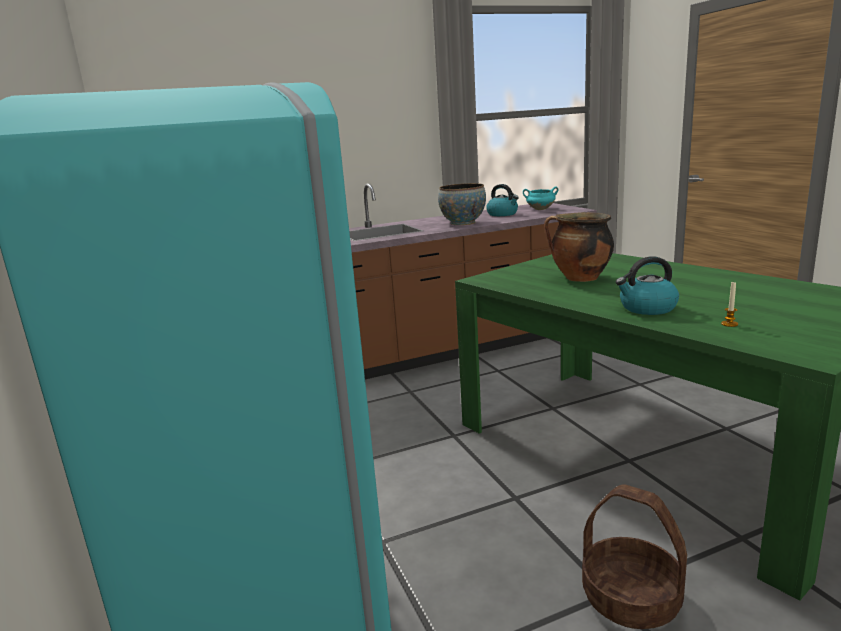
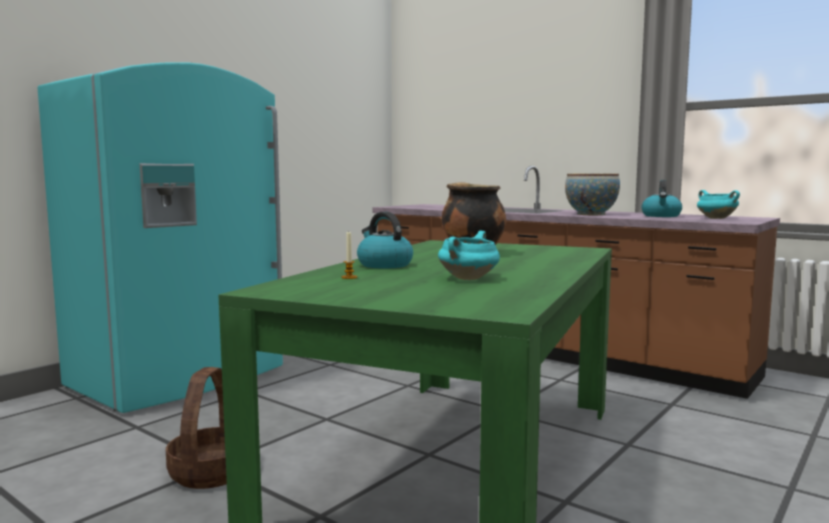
camera: 60 degrees right, 10 degrees down
none -> turquoise cooking pot [438,230,500,280]

